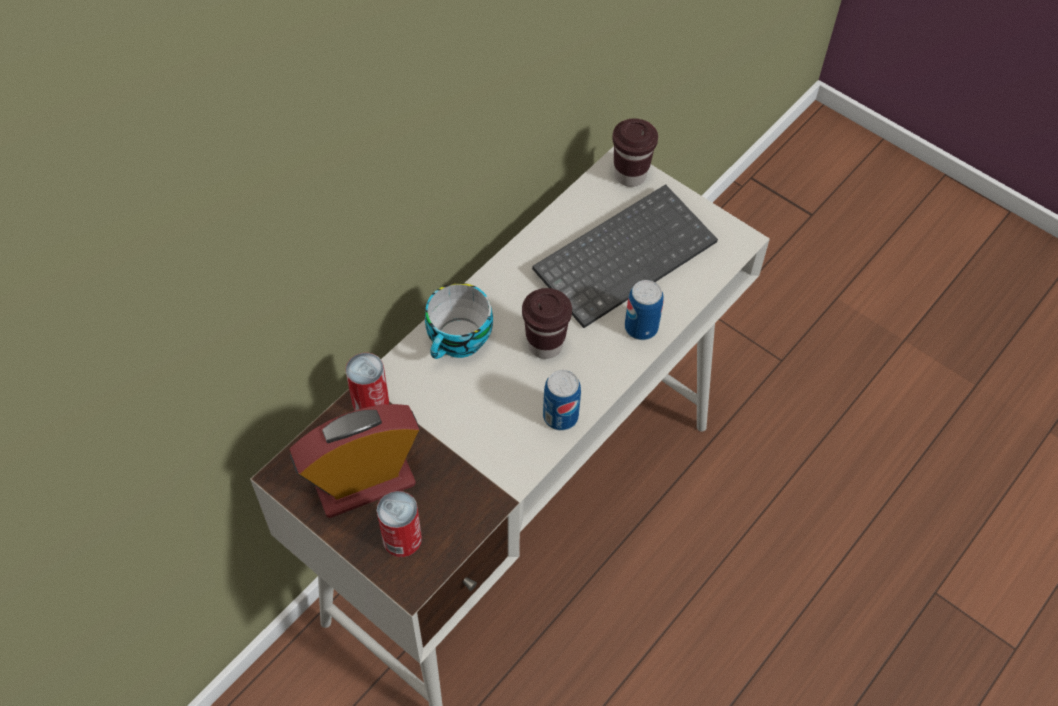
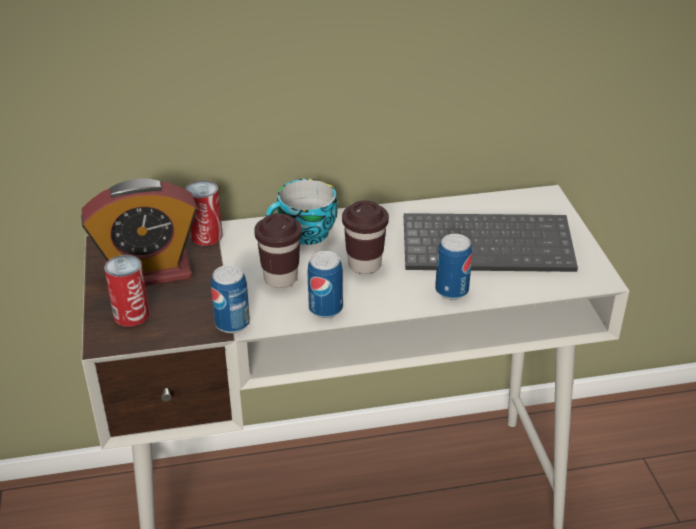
camera: 40 degrees right, 20 degrees down
alarm clock [290,404,420,518] -> alarm clock turned 150 degrees clockwise [81,178,197,286]
brown cup [612,119,658,187] -> brown cup moved to [254,213,302,288]
none -> can [211,265,250,333]

